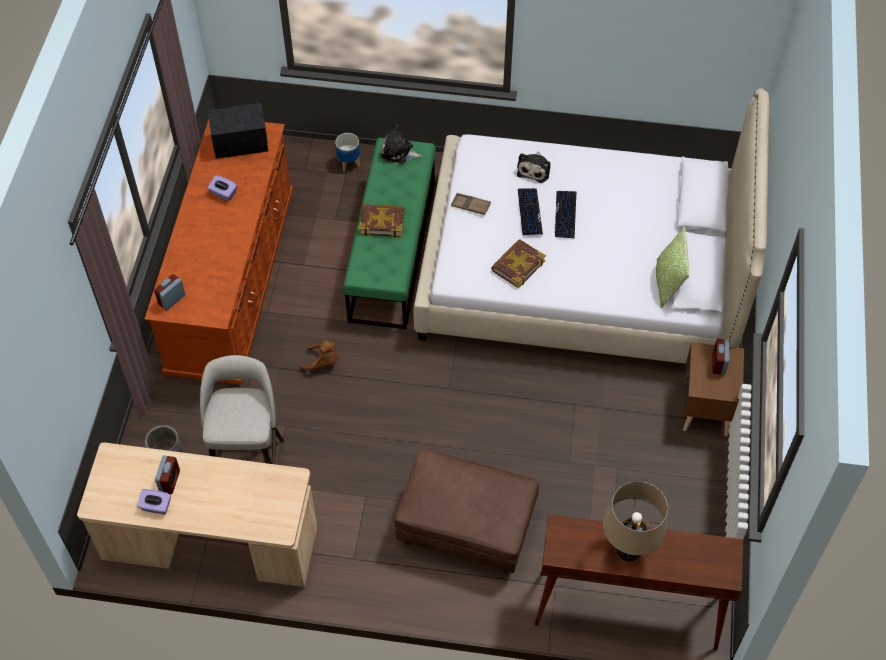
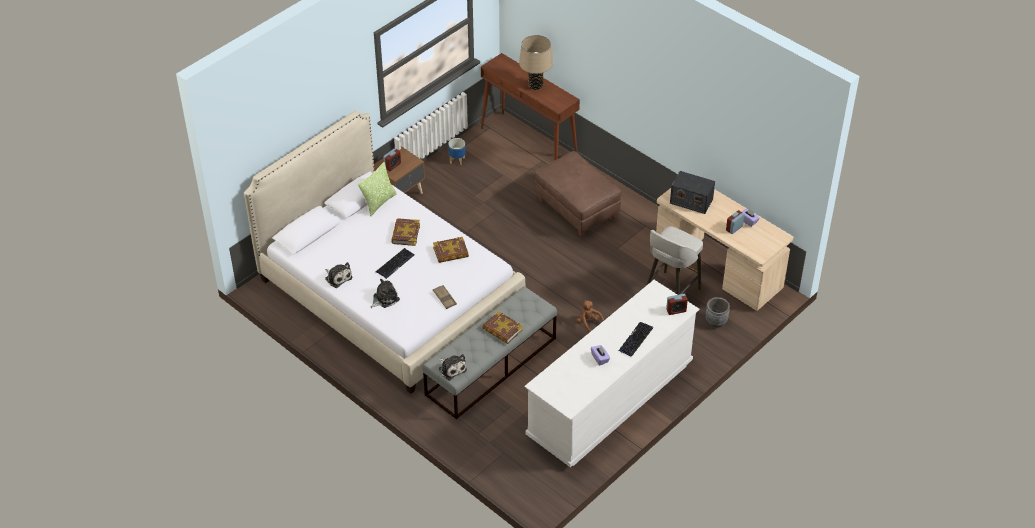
camera: 145 degrees left, 10 degrees down
brown dresser [145,119,293,384] -> white dresser [524,280,700,467]
radio [208,103,268,159] -> radio moved to [670,171,715,214]
planter [335,133,360,171] -> planter moved to [448,138,466,165]
green bench [343,138,436,329] -> grey bench [422,286,557,419]
keyboard [518,188,543,235] -> keyboard moved to [619,322,653,357]
none -> plush toy [325,262,352,288]
none -> book [391,218,420,246]

